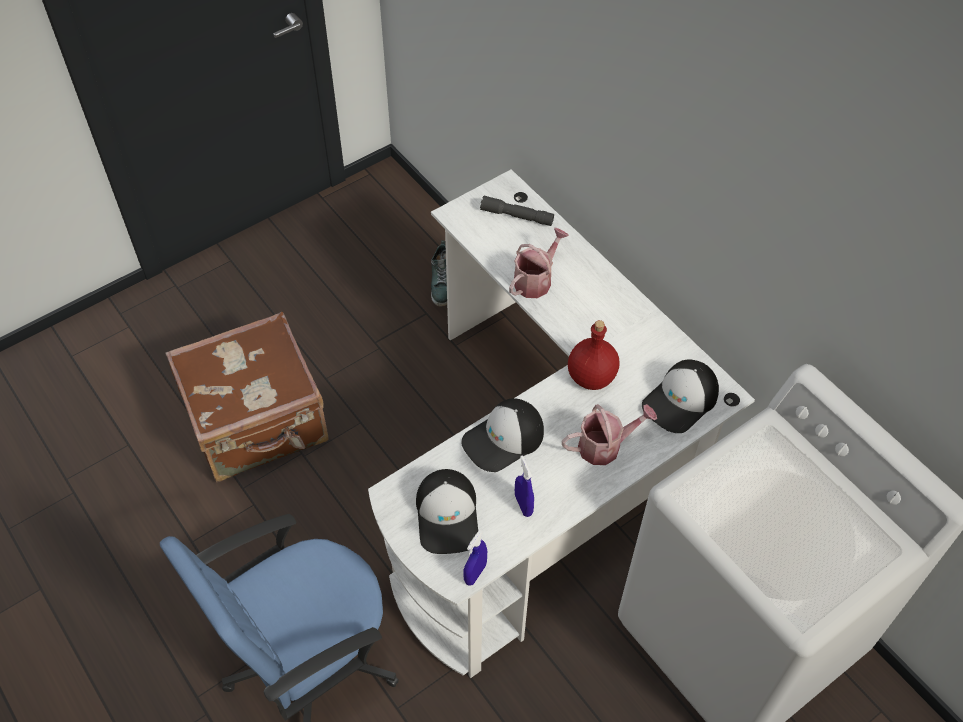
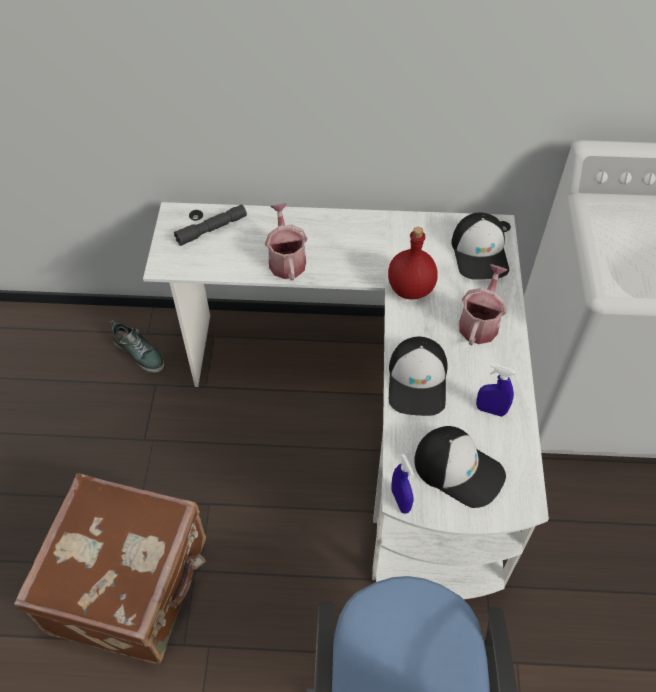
camera: 50 degrees left, 0 degrees up
blue spray bottle [463,530,487,586] -> blue spray bottle moved to [391,454,414,514]

